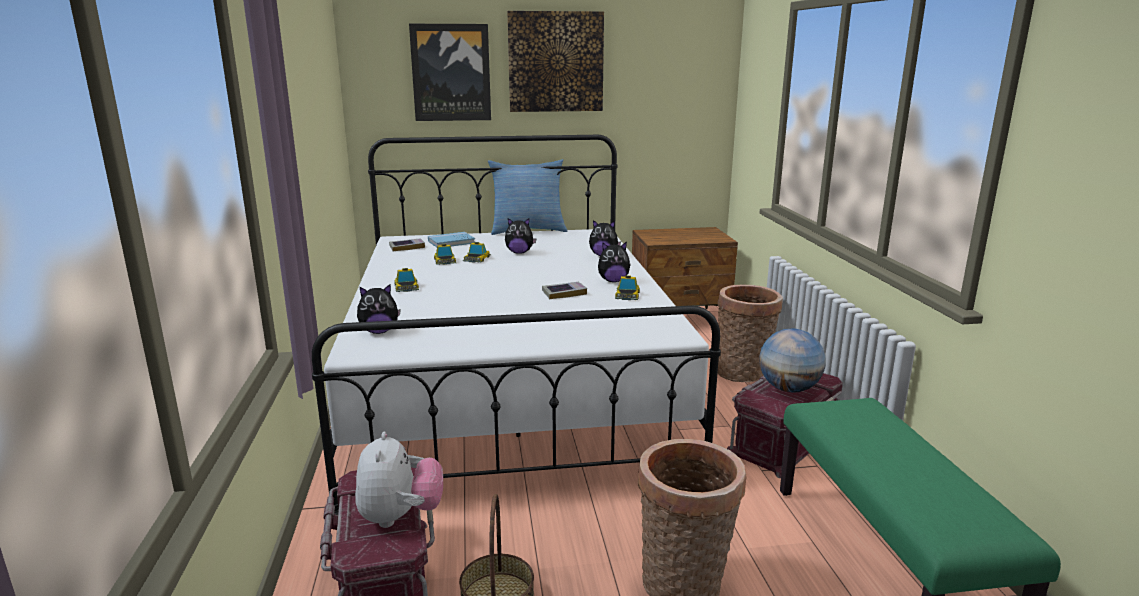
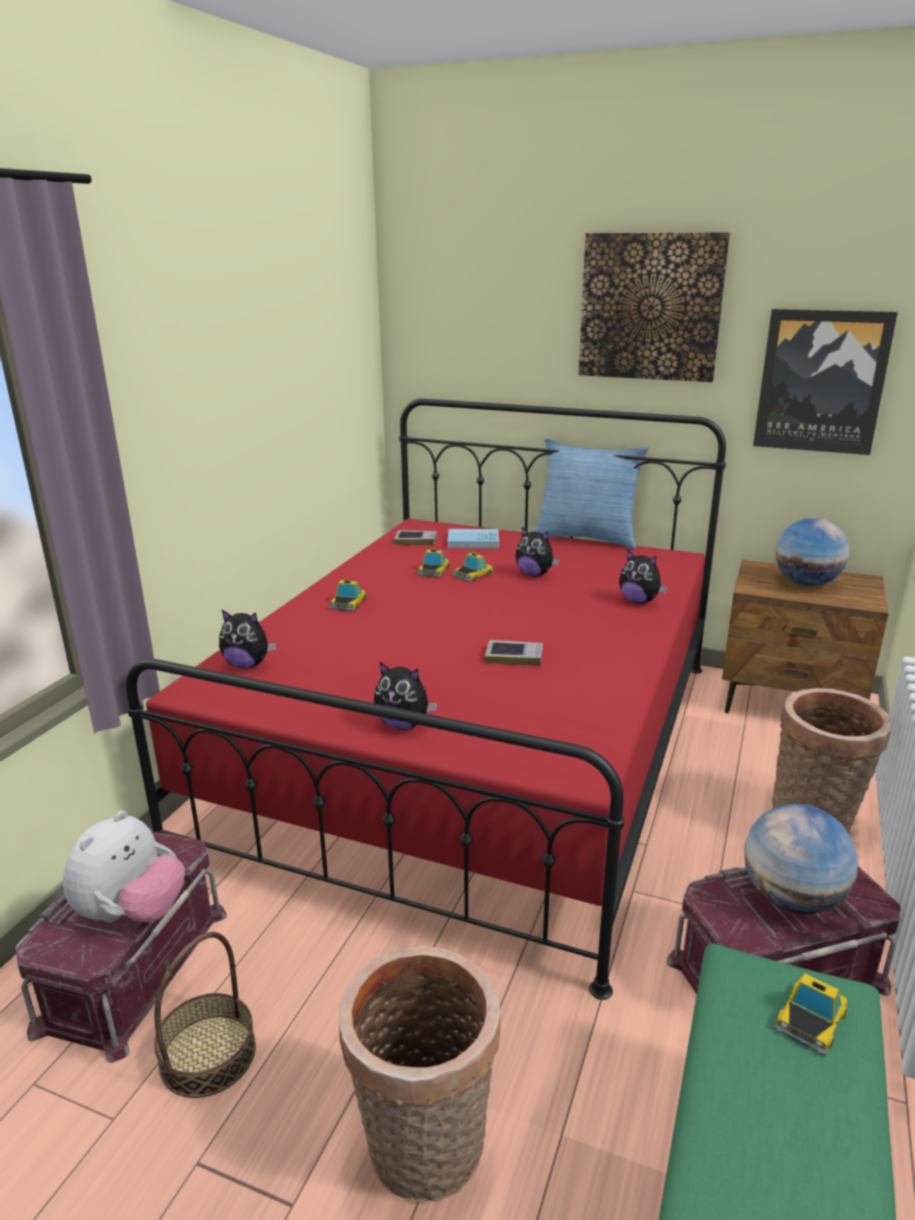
camera: 30 degrees right, 5 degrees up
white bed [312,135,721,515] -> red bed [126,399,726,1000]
picture [409,24,491,121] -> picture moved to [753,309,898,455]
plush toy [598,242,631,282] -> plush toy moved to [374,662,438,730]
toy car [615,275,640,300] -> toy car moved to [773,973,849,1056]
none -> globe [775,518,849,586]

